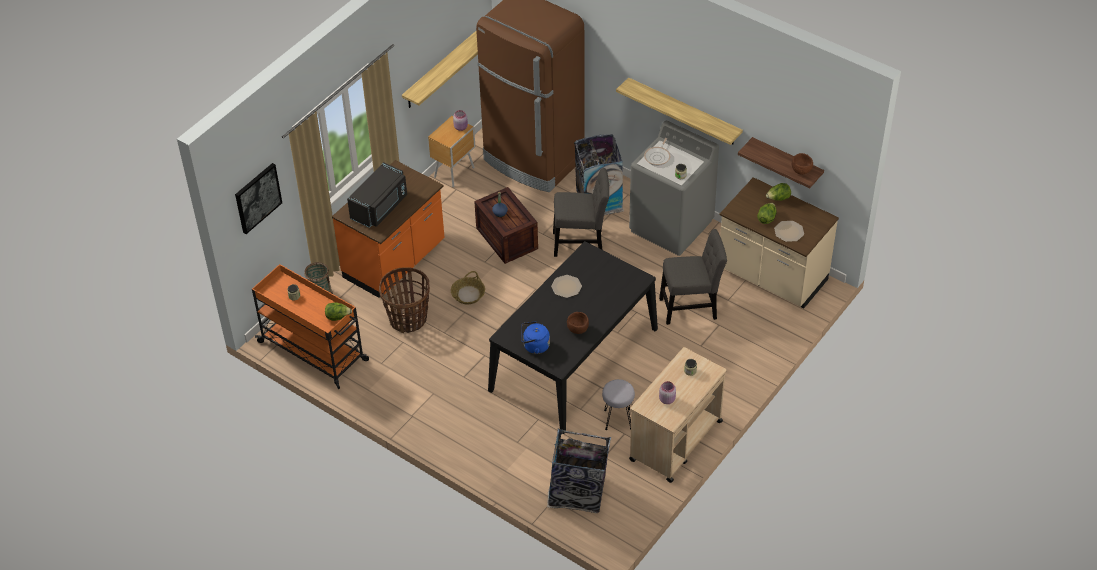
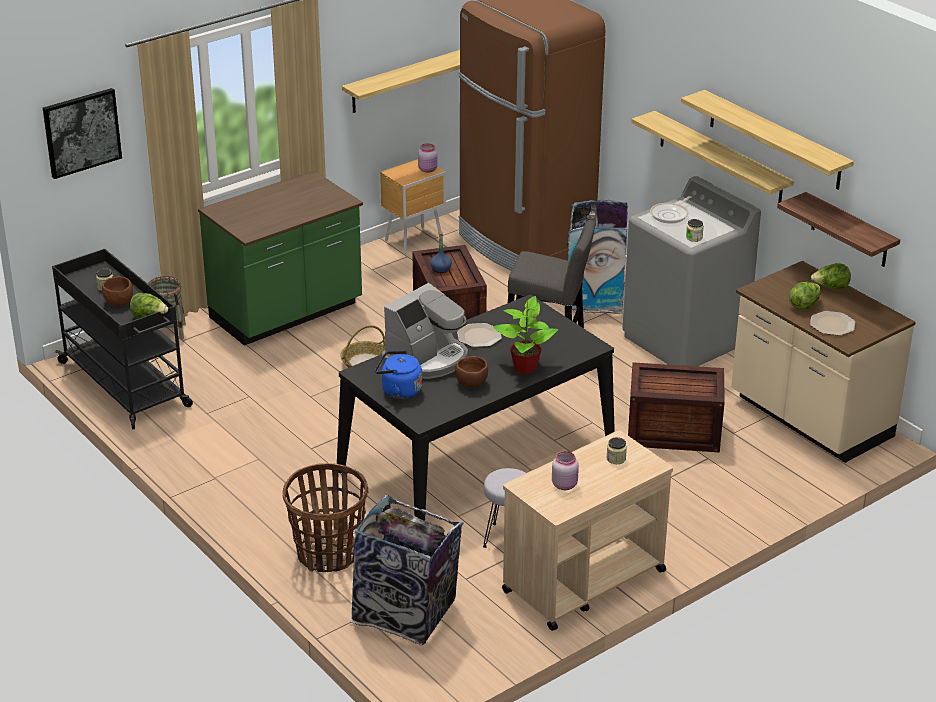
camera: 15 degrees right, 15 degrees down
orange cart [252,264,369,389] -> black cart [52,249,193,429]
orange counter [332,160,445,298] -> green counter [198,171,363,346]
black microwave [347,162,407,228] -> none
basket [379,267,430,333] -> basket moved to [282,463,368,572]
grey chair [659,229,727,325] -> crate [628,362,725,452]
brown bowl [792,153,813,175] -> brown bowl moved to [102,276,133,306]
none -> coffee machine [383,283,468,379]
none -> potted plant [493,296,558,374]
none -> shelf [681,90,854,190]

